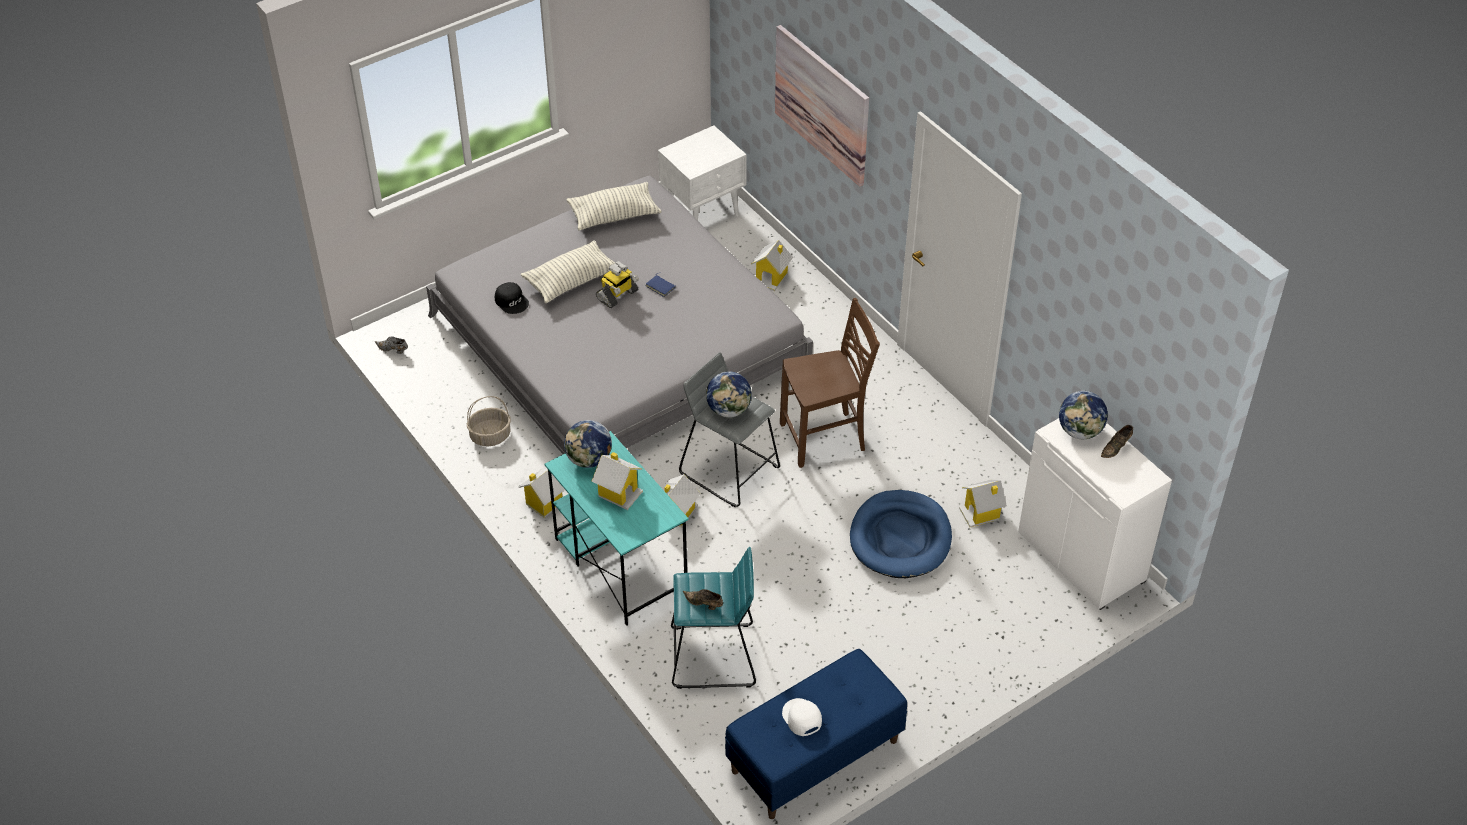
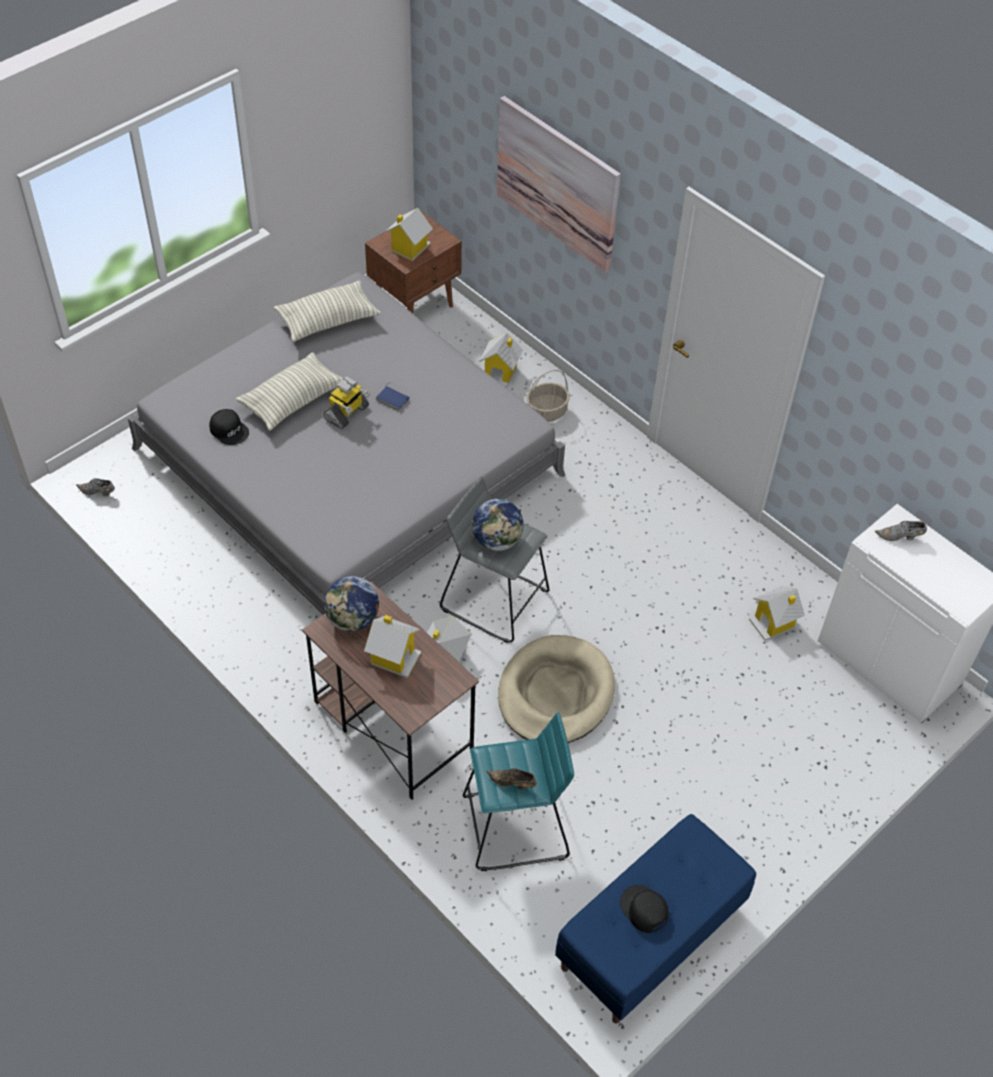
camera: 10 degrees left, 5 degrees up
basket [467,396,511,446] -> basket moved to [526,370,570,422]
toy house [519,468,565,518] -> toy house moved to [385,208,433,261]
turquoise desk [545,431,689,626] -> brown desk [302,582,479,800]
white nightstand [658,126,747,220] -> brown nightstand [365,211,462,313]
brown chair [780,298,880,468] -> none
white cap [782,698,822,736] -> black cap [620,885,668,933]
blue dog bed [850,490,952,578] -> none
globe [1059,391,1108,439] -> grey shoe [875,521,927,541]
brown shoe [1101,425,1133,458] -> none
none -> beige dog bed [498,635,615,743]

